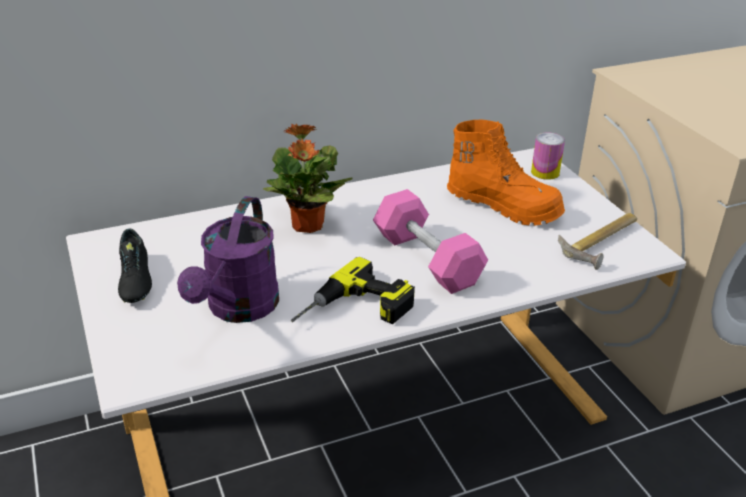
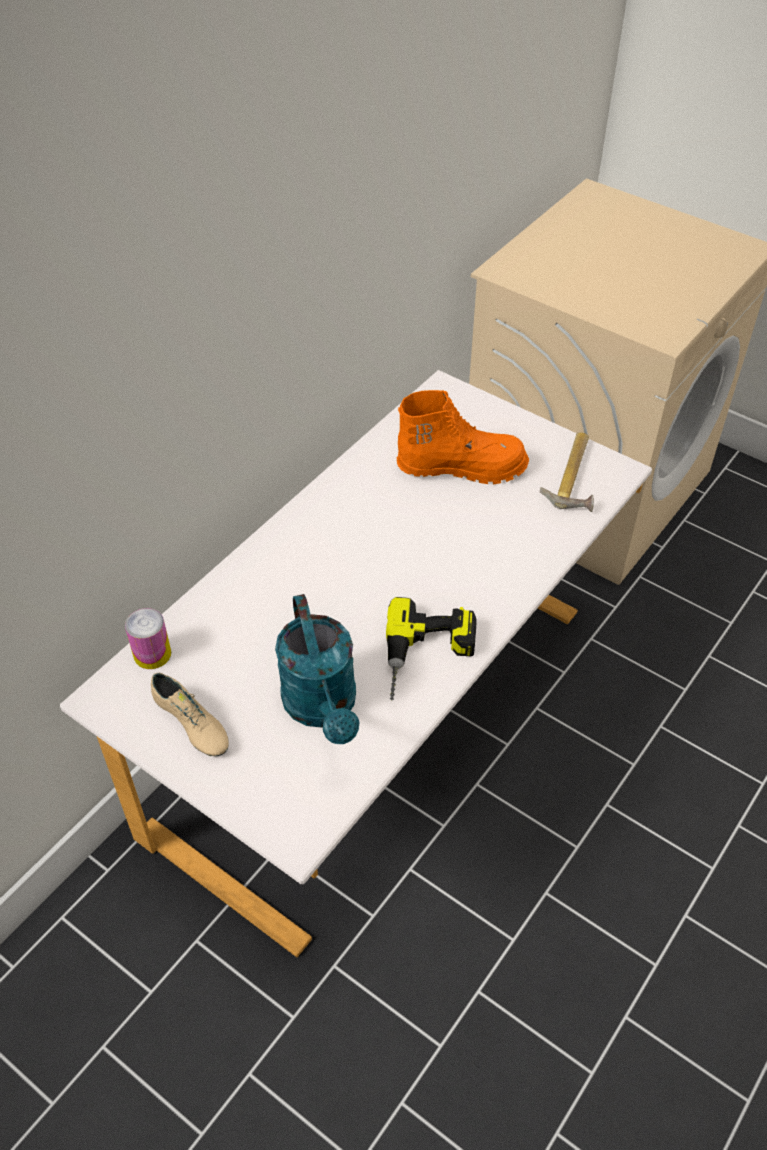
camera: 30 degrees left, 15 degrees up
black shoe [118,229,152,303] -> beige shoe [151,673,229,756]
purple watering can [177,196,279,323] -> turquoise watering can [275,594,360,744]
potted plant [263,123,353,233] -> none
pink dumbbell [373,189,488,294] -> none
can [531,133,565,180] -> can moved to [125,608,171,669]

